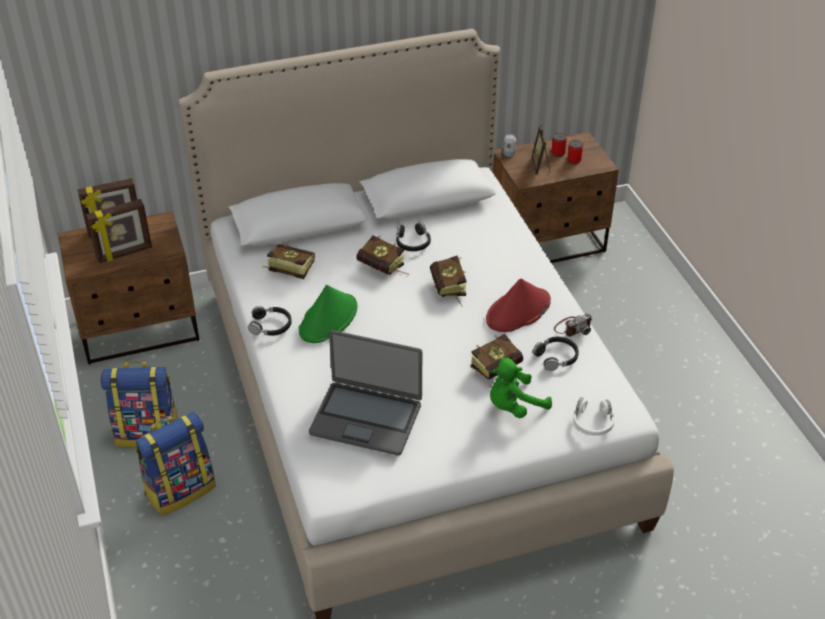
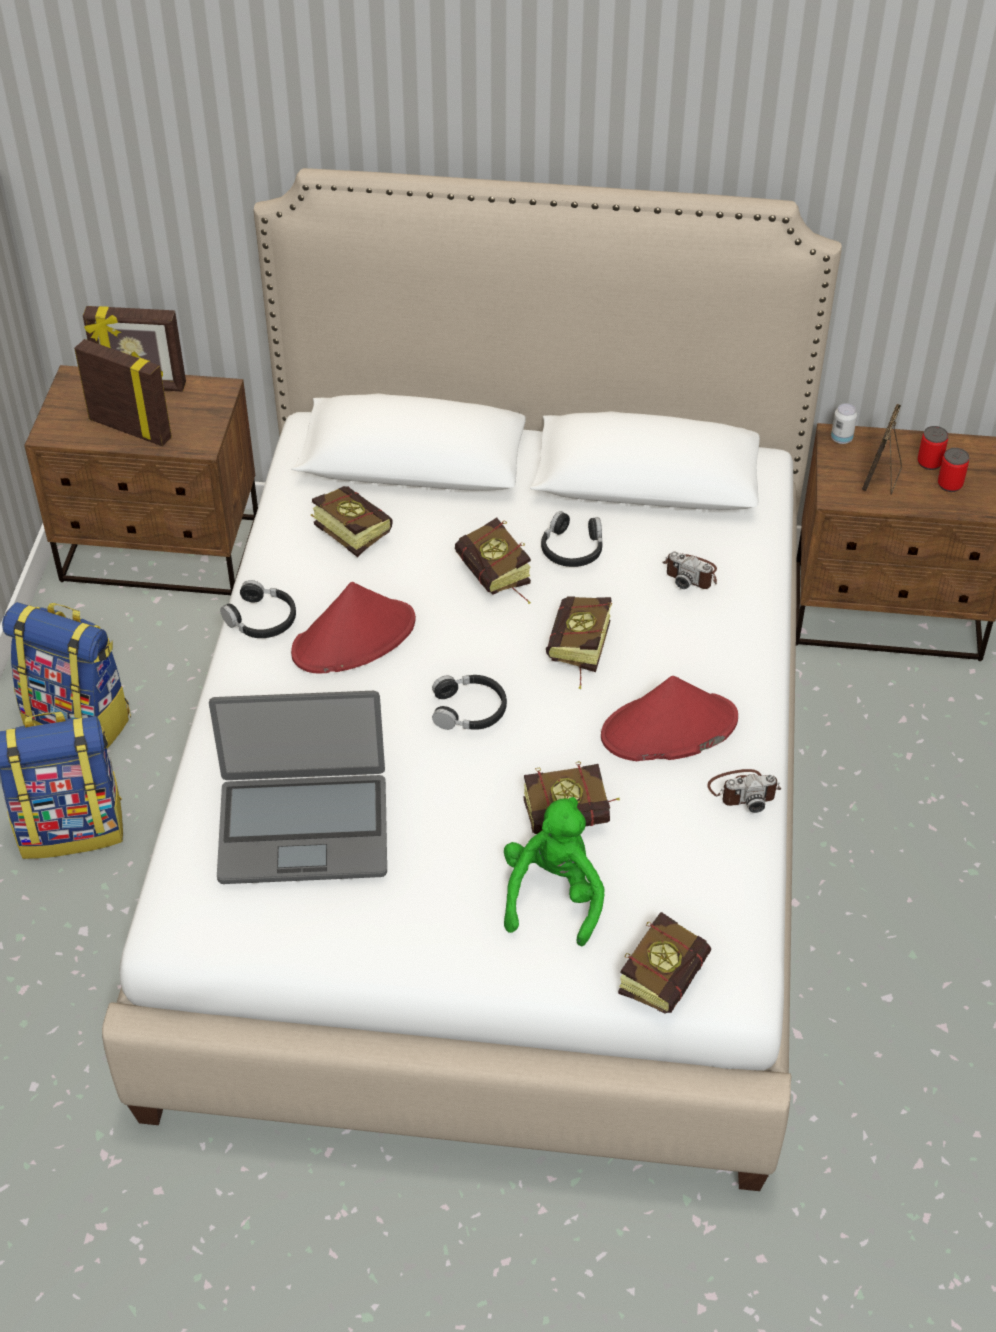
camera: 25 degrees right, 5 degrees up
picture frame [86,199,152,263] -> picture frame turned 150 degrees counterclockwise [74,339,172,446]
green hat [298,285,357,343] -> red hat [291,582,416,673]
laptop [309,330,422,456] -> laptop turned 45 degrees counterclockwise [209,691,387,884]
green plush toy [490,358,552,418] -> green plush toy turned 105 degrees clockwise [504,797,605,946]
black headphones [533,337,579,371] -> black headphones moved to [432,675,507,730]
white headphones [573,397,614,436] -> book [618,912,711,1014]
none -> camera [662,551,717,589]

